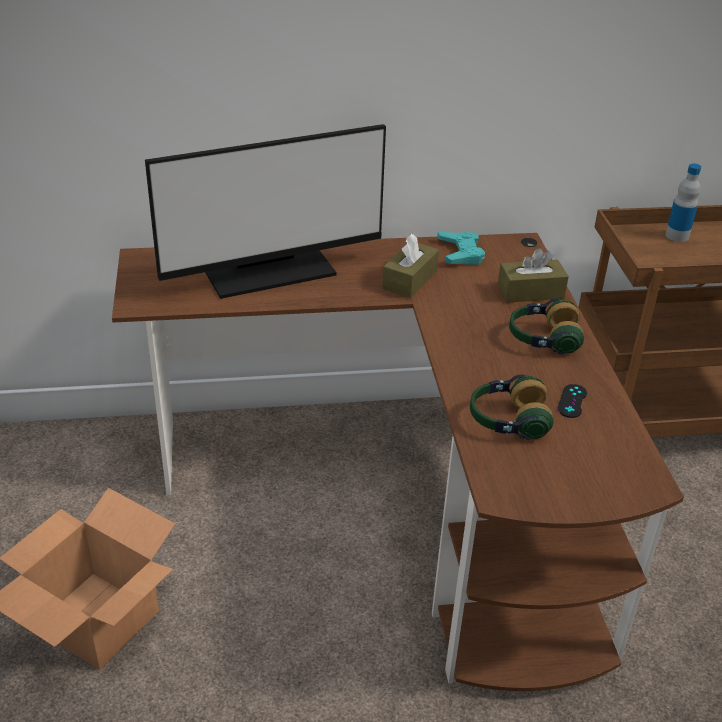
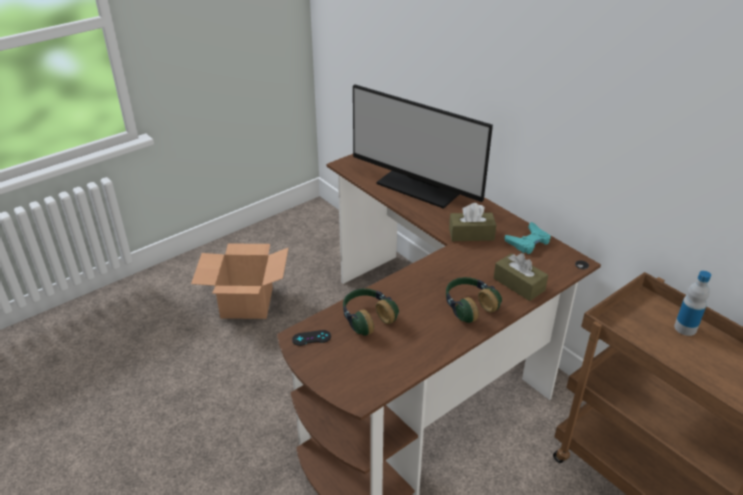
camera: 60 degrees right, 0 degrees up
black game controller [558,384,587,418] -> black game controller moved to [292,330,331,346]

